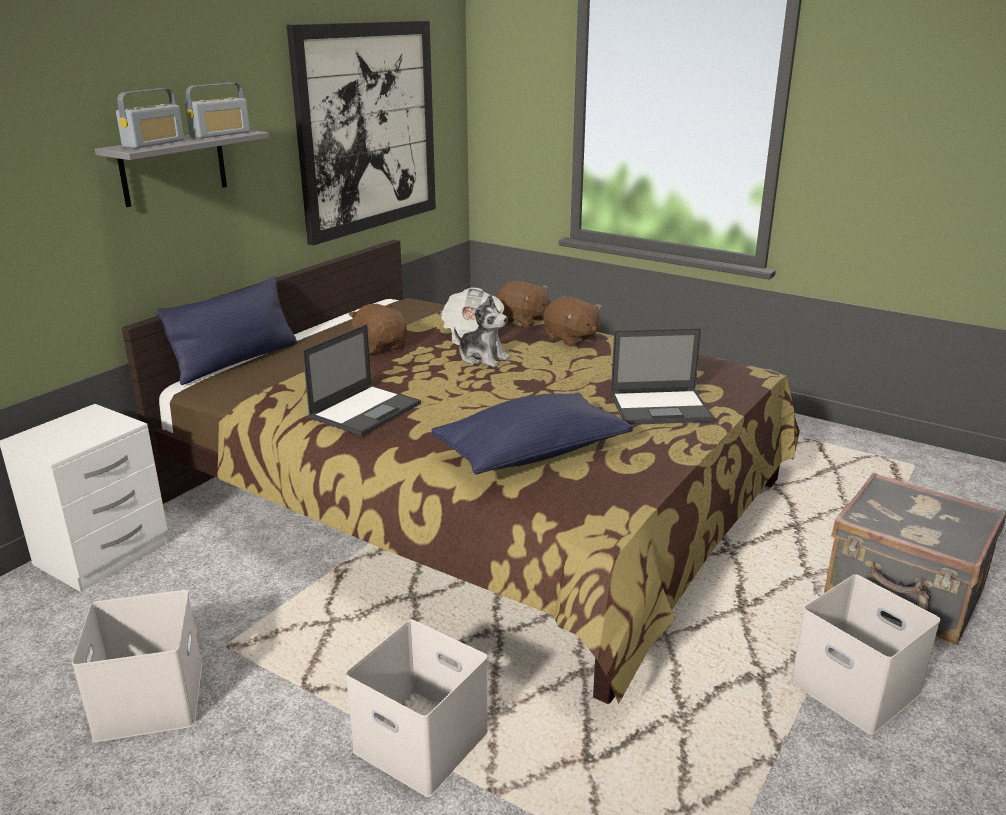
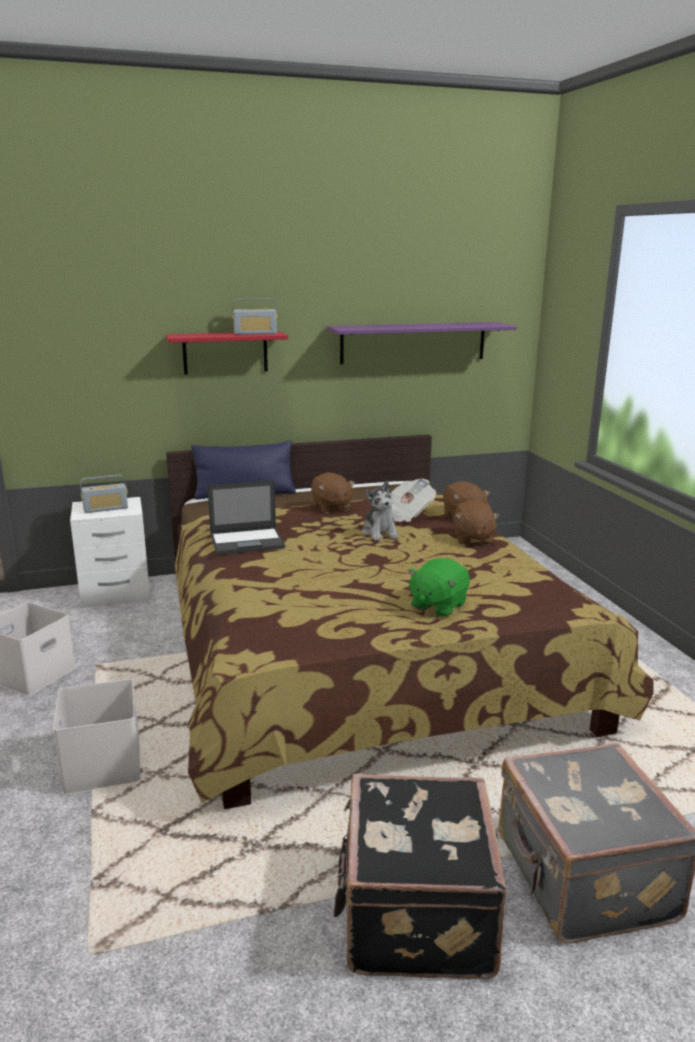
camera: 40 degrees right, 5 degrees down
grey shelf [95,130,269,207] -> red shelf [166,331,288,375]
radio [116,88,184,149] -> radio moved to [80,475,128,513]
picture [287,21,436,245] -> purple shelf [326,322,517,364]
brown plush toy [348,304,407,355] -> brown plush toy turned 150 degrees clockwise [311,472,355,513]
blue pillow [431,393,633,475] -> none
laptop [610,328,715,425] -> green plush toy [408,558,470,617]
white storage box [791,574,941,735] -> black suitcase [333,774,507,979]

